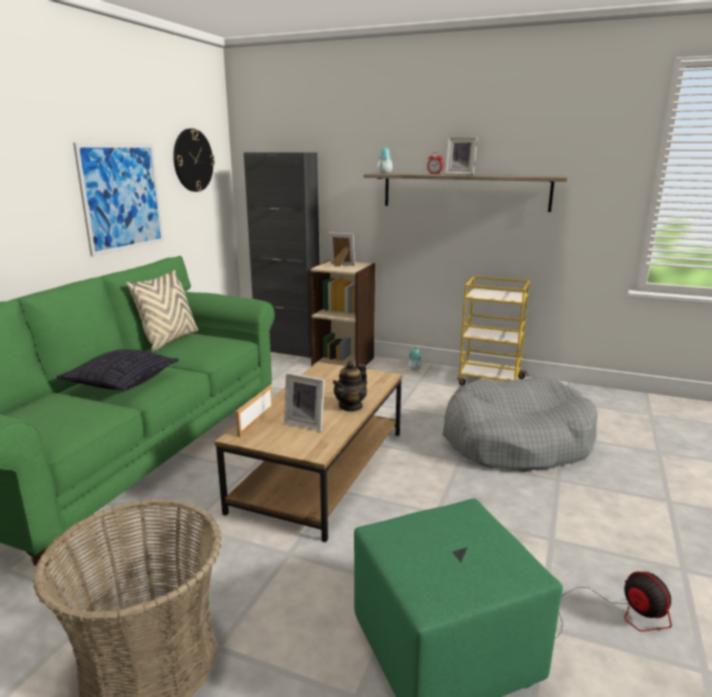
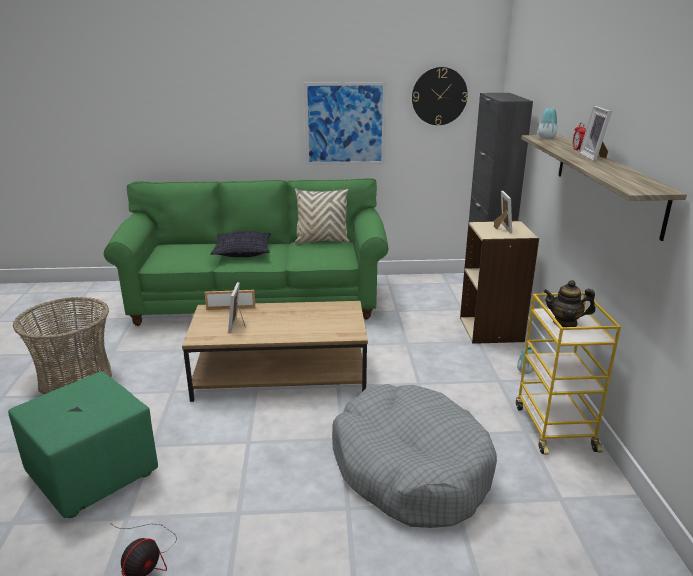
camera: 65 degrees right, 5 degrees up
teapot [333,361,367,412] -> teapot moved to [543,280,596,327]

